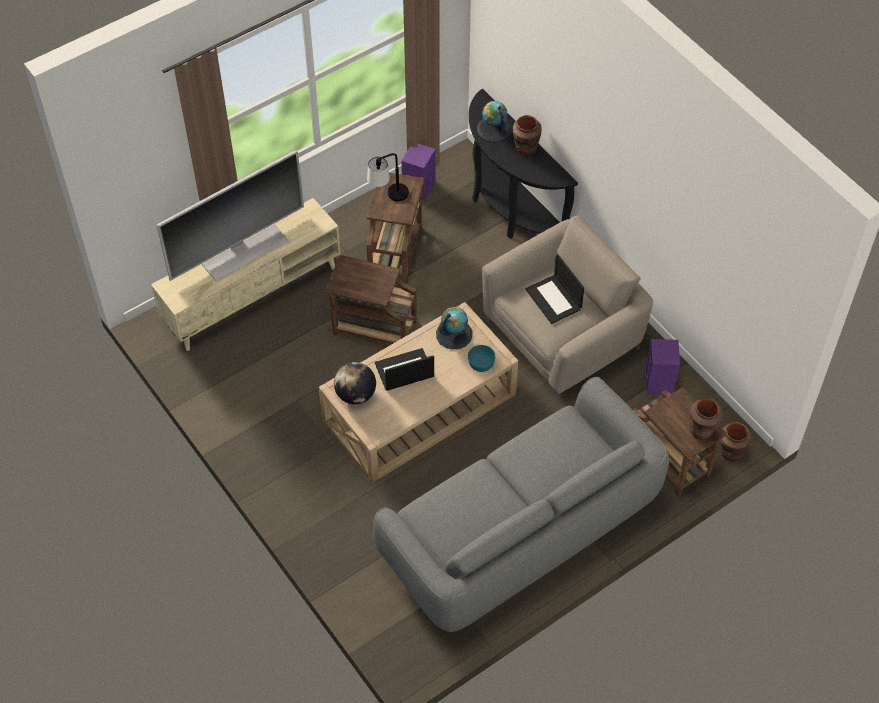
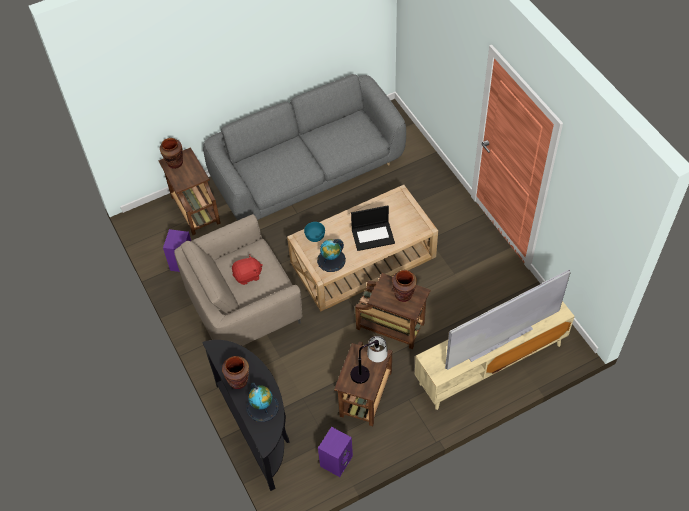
camera: 170 degrees left, 0 degrees up
globe [334,362,376,404] -> none
laptop [525,254,584,324] -> red plush toy [232,255,263,285]
brown vase [720,422,752,462] -> brown vase moved to [392,270,417,302]

